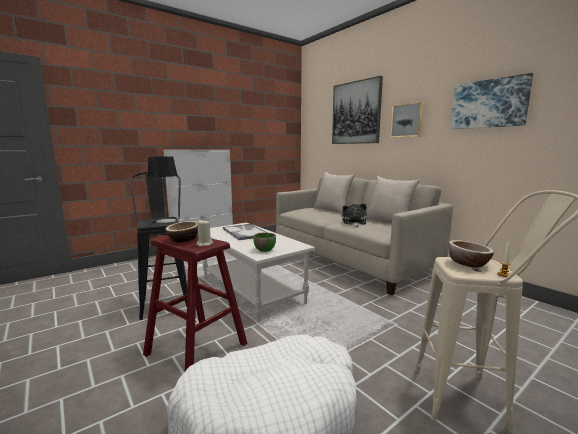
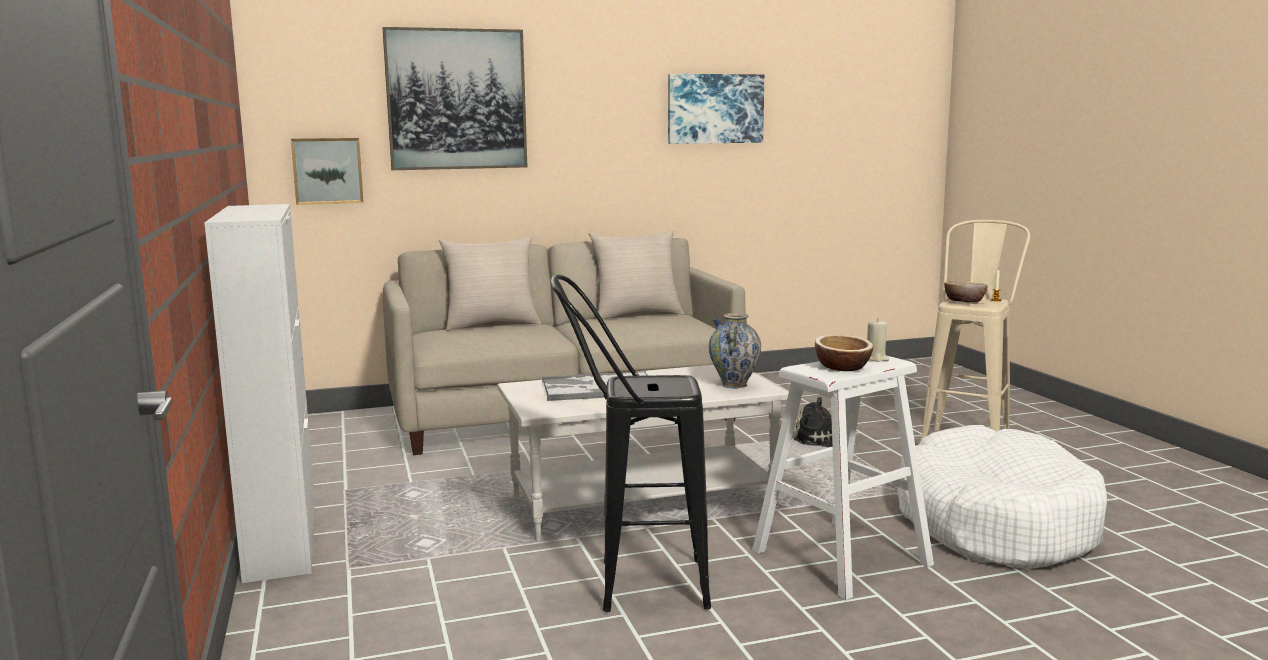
camera: 70 degrees left, 0 degrees up
red stool [143,235,247,371] -> white stool [752,356,934,600]
table lamp [147,156,178,223] -> none
green bowl [254,233,276,252] -> vase [709,313,761,389]
plush toy [342,203,367,227] -> plush toy moved to [794,397,859,447]
picture [390,102,424,138] -> picture moved to [291,138,364,205]

